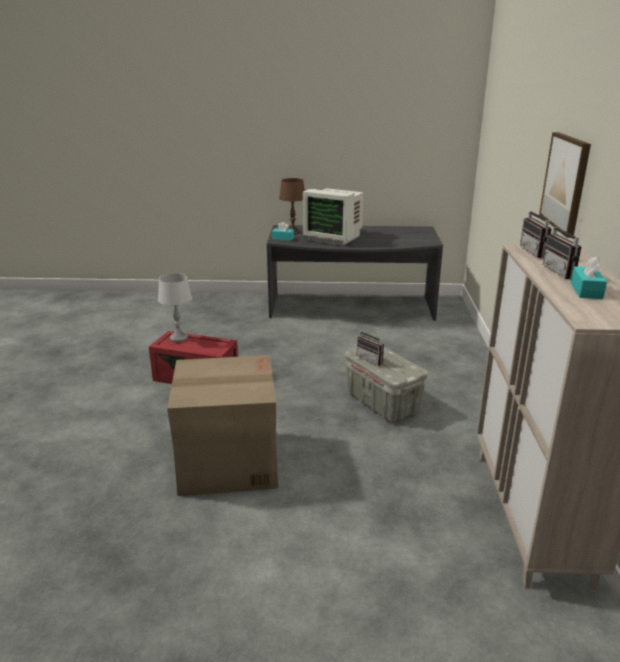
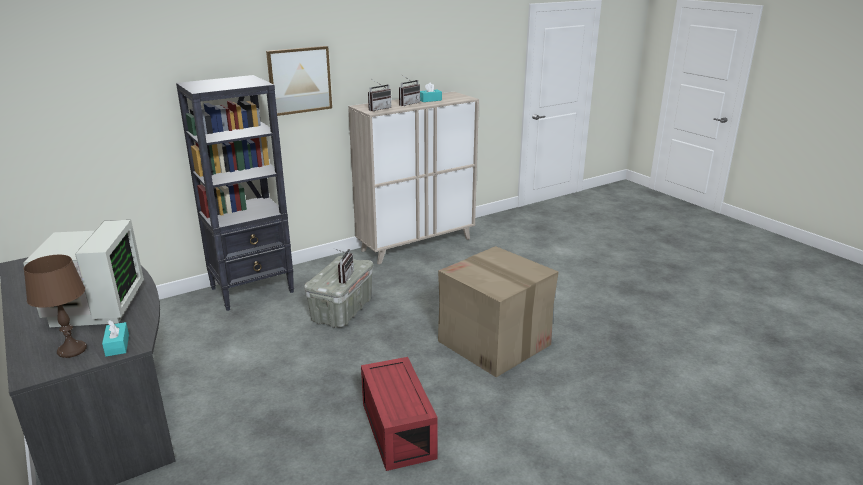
camera: 125 degrees left, 0 degrees up
grey table lamp [158,273,192,342] -> none
none -> black bookcase [176,75,294,311]

